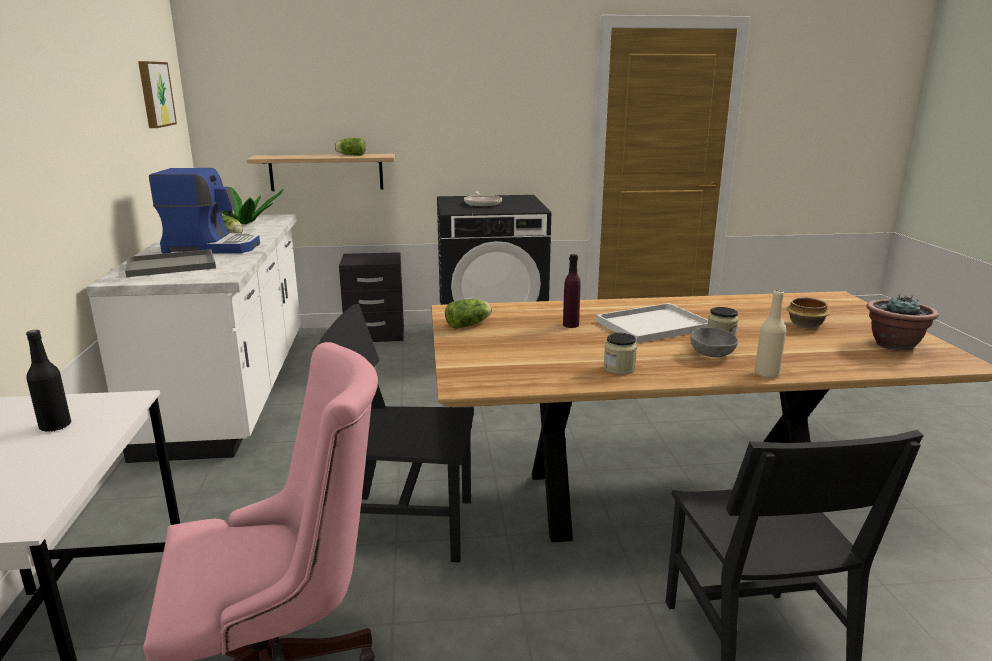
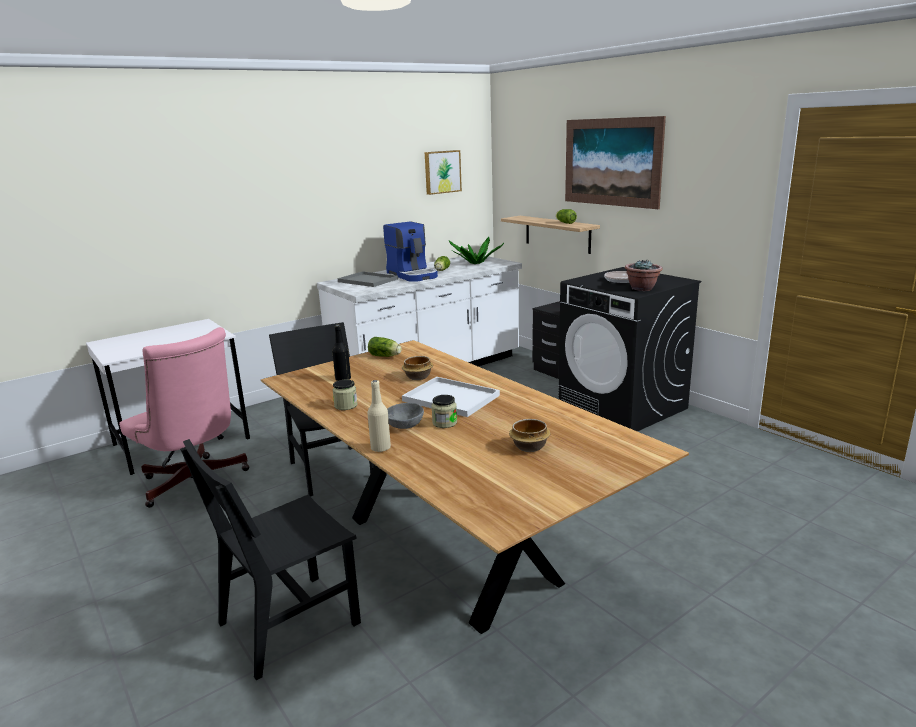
camera: 60 degrees right, 0 degrees up
black bottle [26,330,71,432] -> black bottle moved to [332,325,351,381]
purple bottle [563,254,581,328] -> bowl [402,356,433,380]
potted plant [866,294,939,351] -> potted plant moved to [625,259,663,291]
none -> picture [565,116,666,209]

